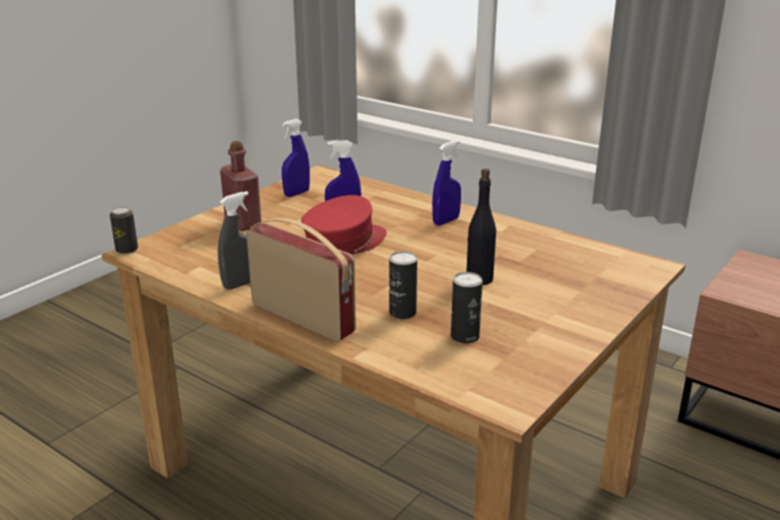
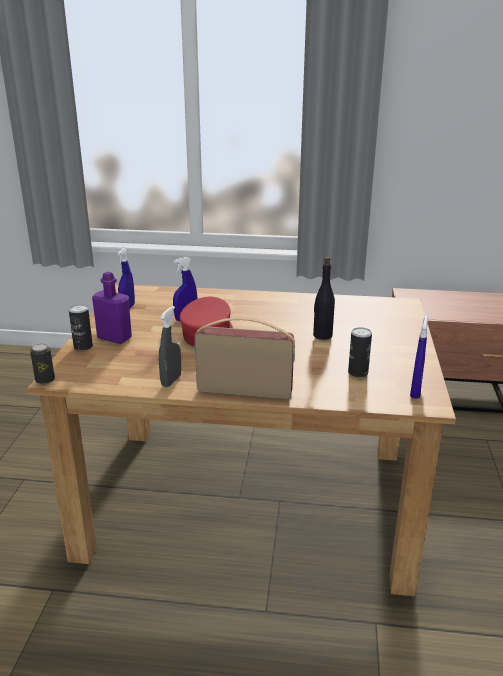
camera: 30 degrees left, 0 degrees up
red bottle [220,141,261,231] -> purple bottle [92,272,132,344]
can [389,251,417,319] -> can moved to [69,304,93,351]
blue spray bottle [432,140,461,226] -> blue spray bottle moved to [410,315,428,399]

